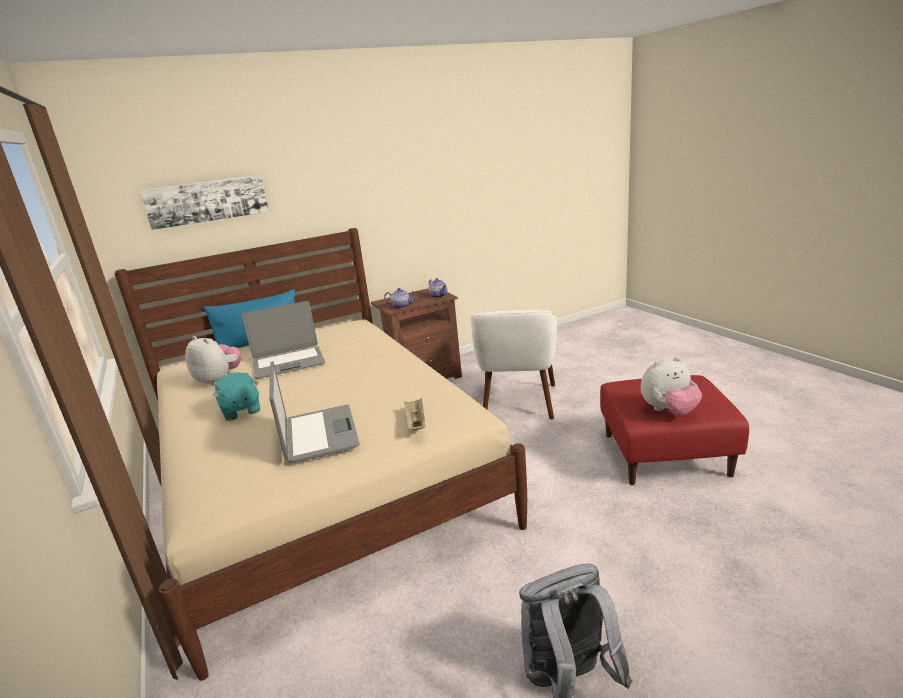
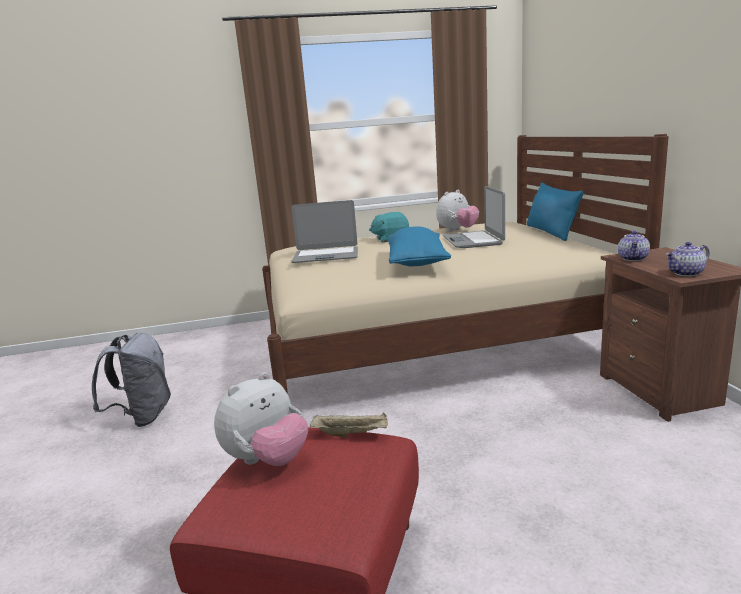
camera: 105 degrees right, 5 degrees down
picture [140,175,269,230] -> none
beige tray [404,398,425,430] -> beige tray moved to [310,413,388,437]
white armchair [471,310,557,420] -> none
plush toy [641,357,702,415] -> plush toy turned 135 degrees counterclockwise [214,372,308,466]
none -> blue pillow [388,226,451,266]

